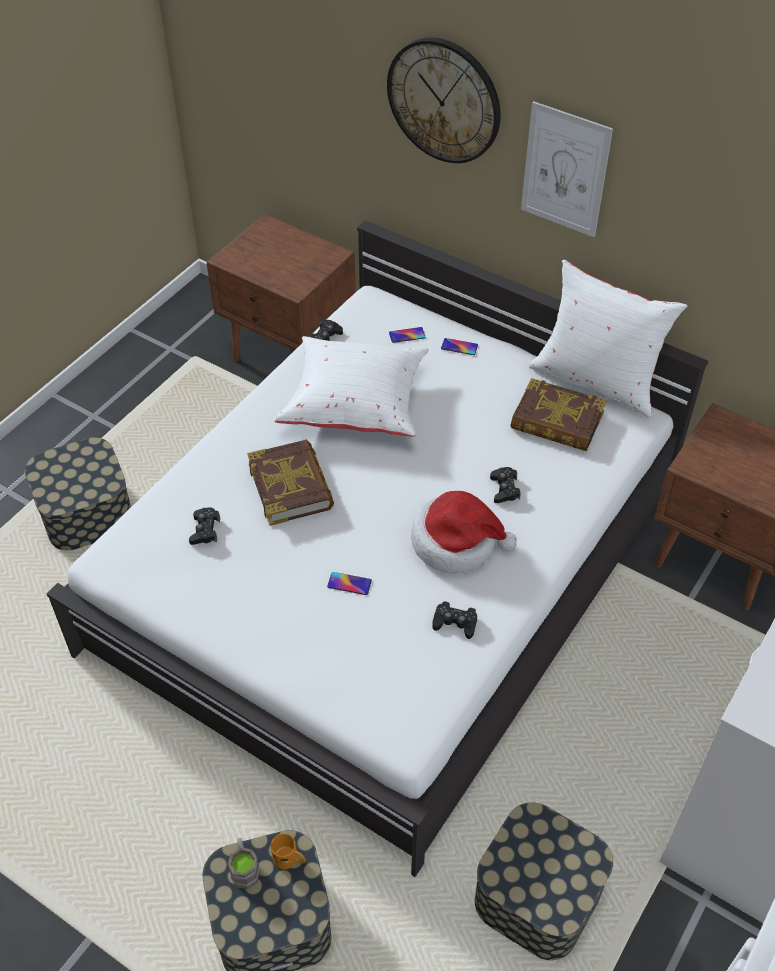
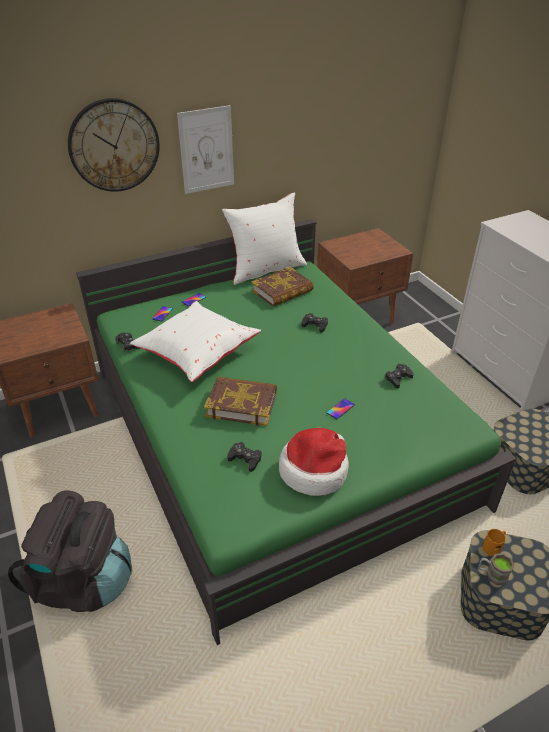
camera: 60 degrees left, 10 degrees down
storage box [25,437,131,550] -> black backpack [8,490,132,612]
white bed [46,221,709,877] -> green bed [76,219,517,645]
hat [411,491,517,573] -> hat moved to [279,428,349,496]

